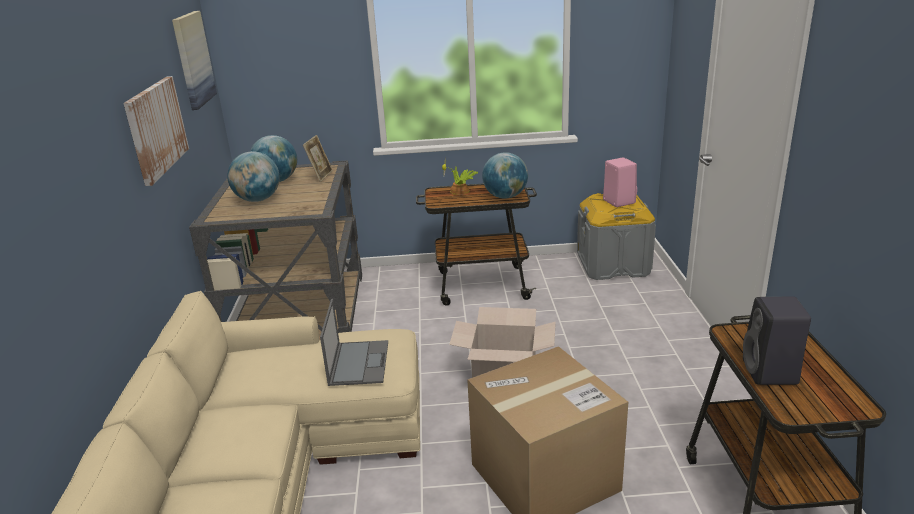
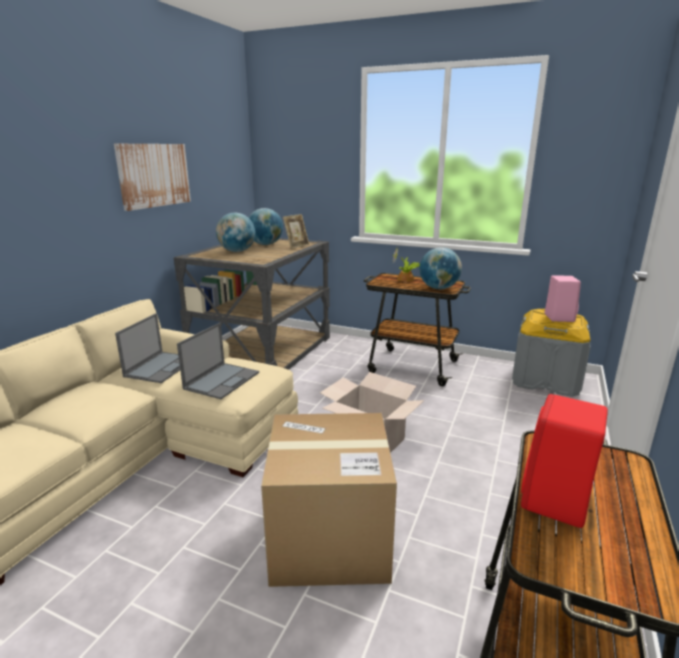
camera: 25 degrees right, 5 degrees down
picture [172,11,217,110] -> none
black speaker [743,297,811,385] -> red speaker [521,394,608,528]
none -> laptop [115,313,180,383]

